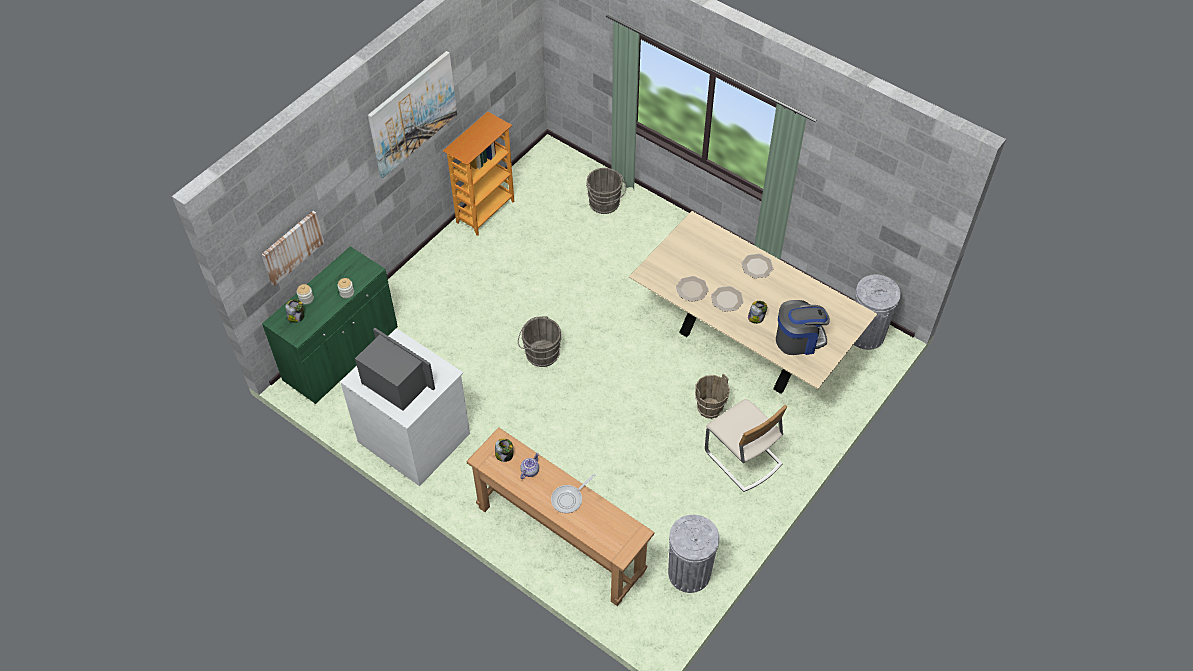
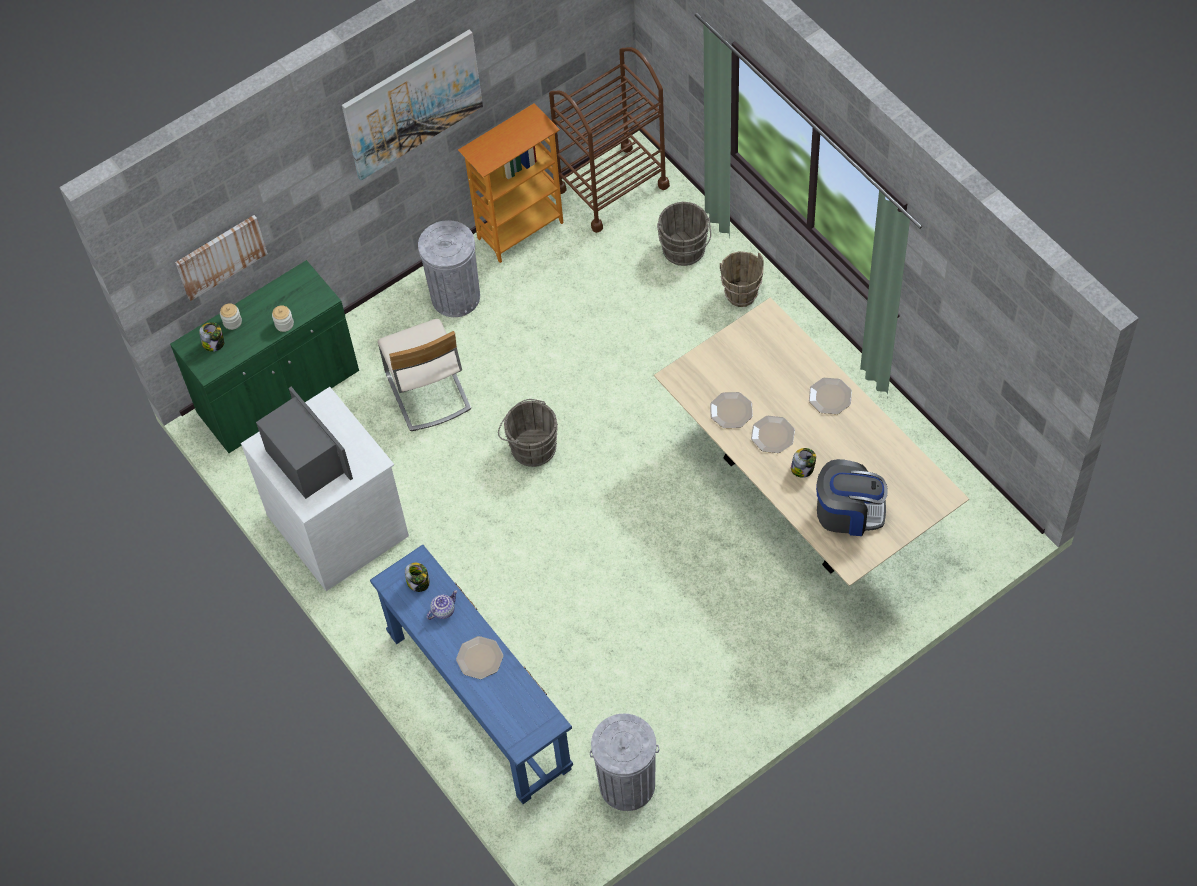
camera: 20 degrees right, 5 degrees up
brown console table [466,427,655,606] -> blue console table [370,545,573,804]
frying pan [551,473,596,513] -> plate [456,636,503,679]
brown bucket [695,374,730,419] -> brown bucket moved to [720,251,764,307]
beige chair [705,399,787,492] -> beige chair moved to [377,319,471,431]
grey trash can [854,275,901,350] -> grey trash can moved to [418,220,480,317]
none -> brown cart [549,47,670,233]

